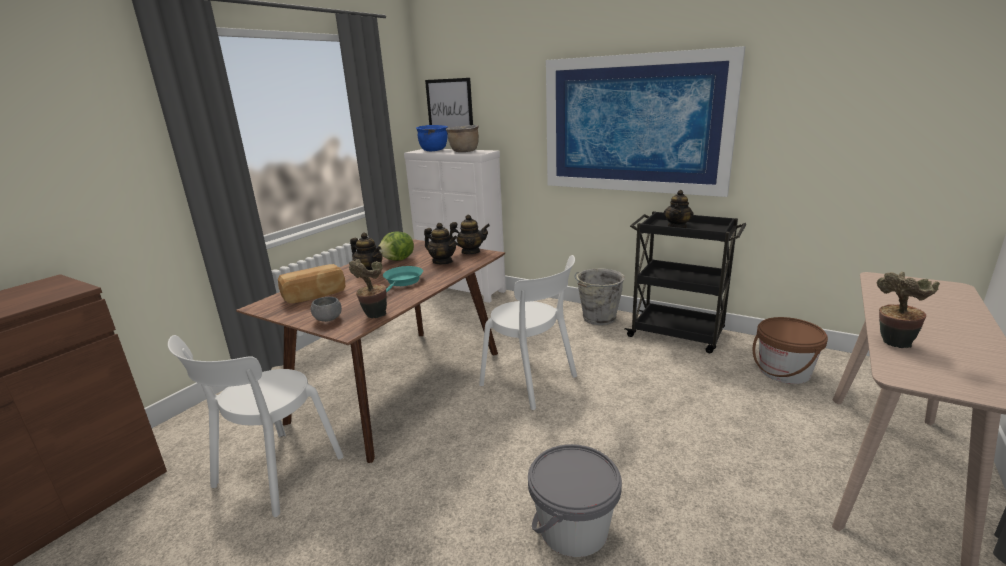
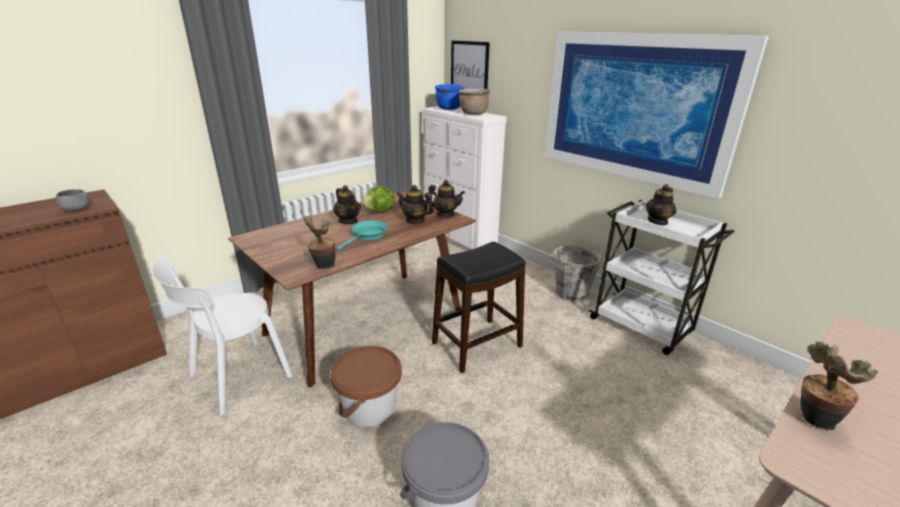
camera: 15 degrees right, 5 degrees up
bread [278,264,346,303] -> none
grey bowl [311,297,342,322] -> grey bowl moved to [56,189,90,211]
teapot [424,223,457,264] -> teapot turned 150 degrees clockwise [396,185,434,224]
white chair [479,255,577,410] -> black stool [432,242,525,373]
black cart [625,211,746,353] -> white cart [588,200,735,355]
brown bucket [753,317,828,384] -> brown bucket moved to [330,346,402,427]

